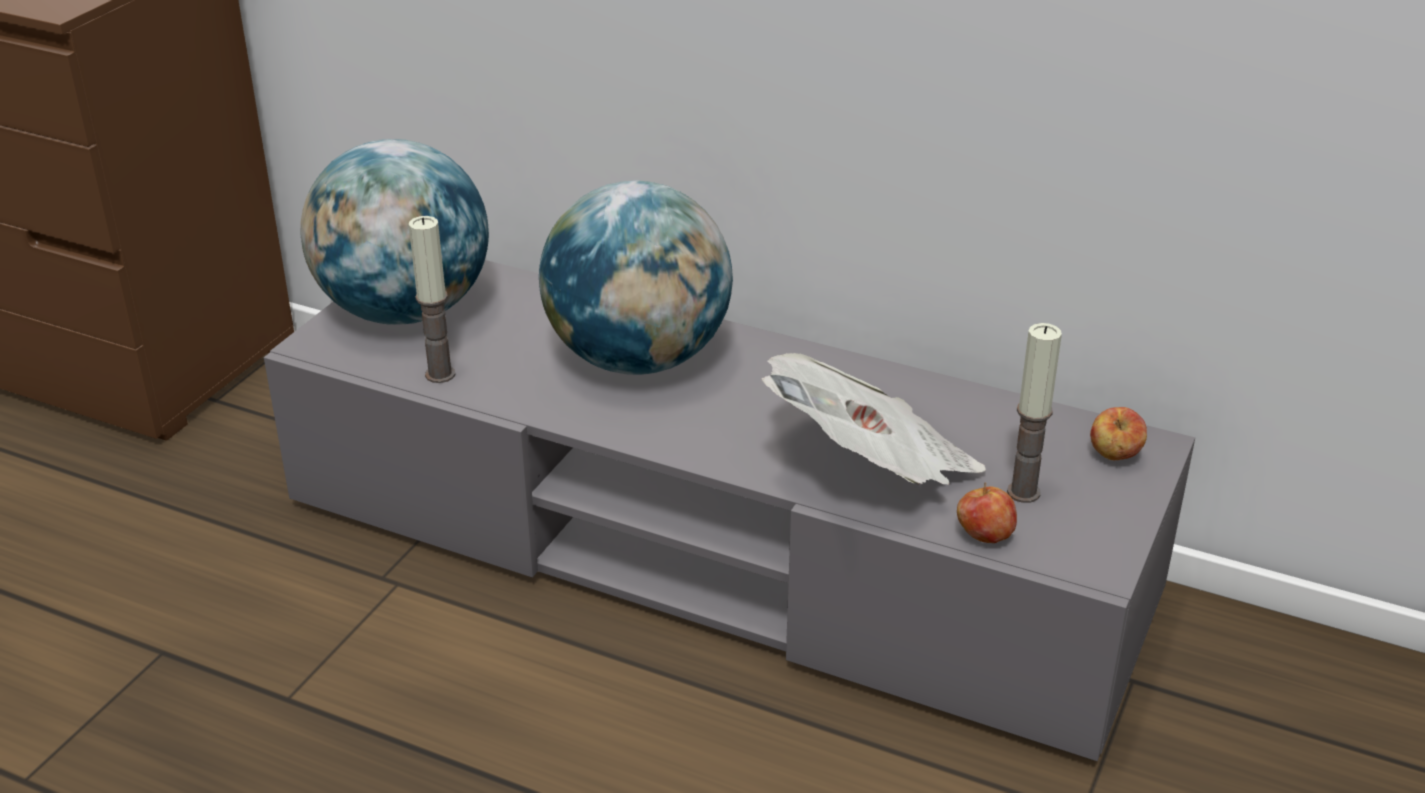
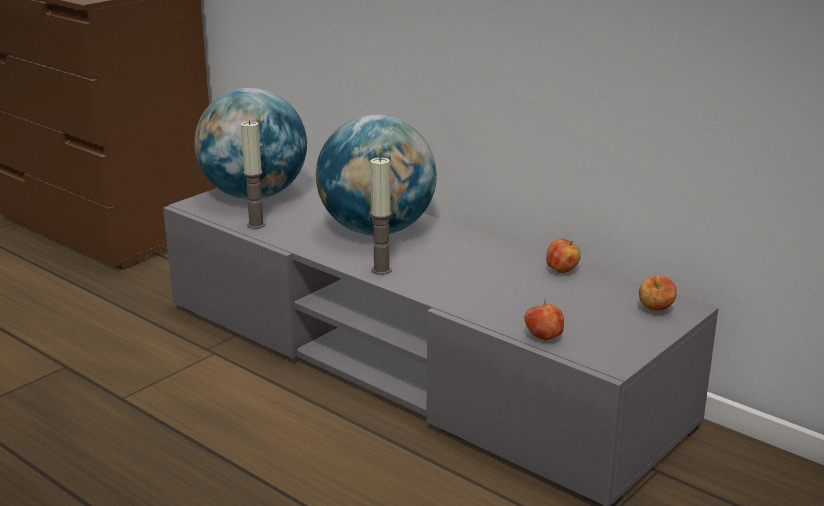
camera: 15 degrees right, 10 degrees down
newspaper [761,353,986,485] -> none
candle [1007,323,1062,503] -> candle moved to [370,157,392,275]
none -> apple [546,238,581,273]

